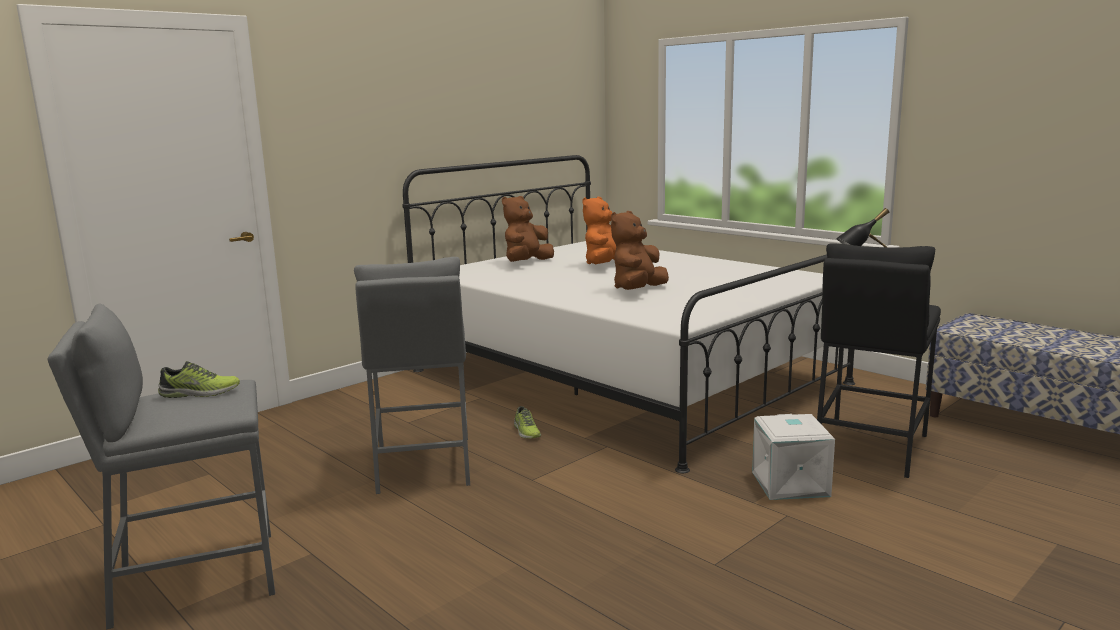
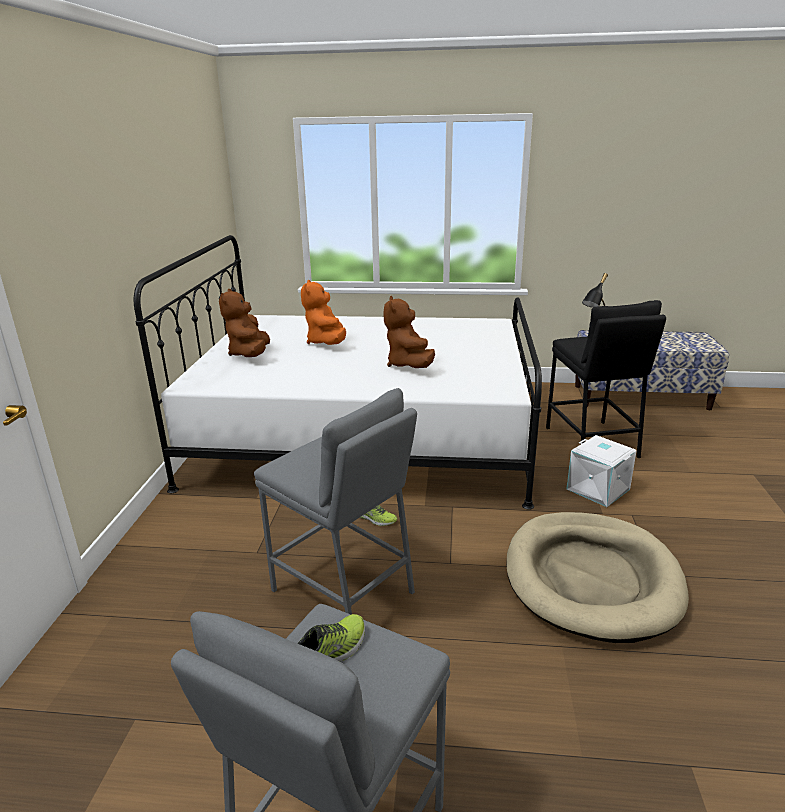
camera: 40 degrees left, 10 degrees up
none -> beige dog bed [506,512,689,643]

